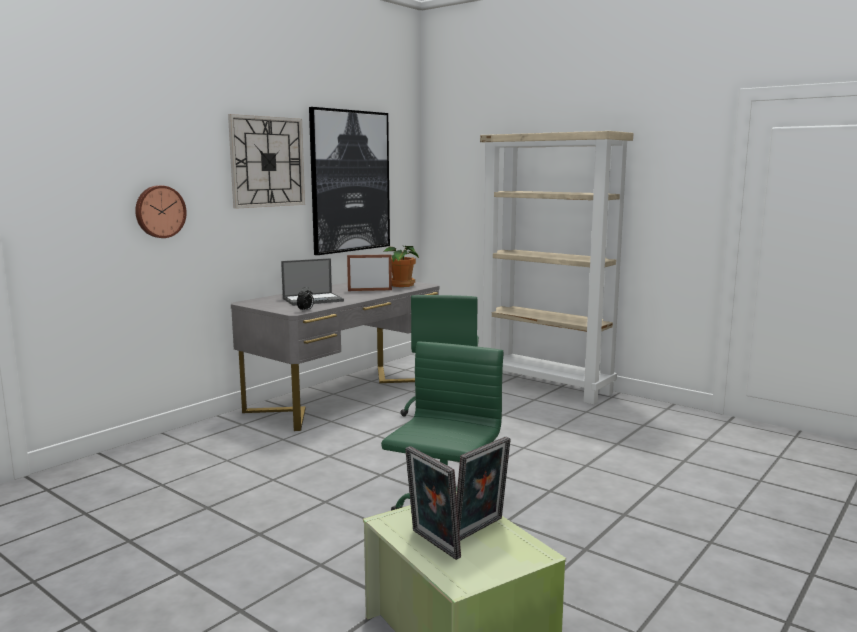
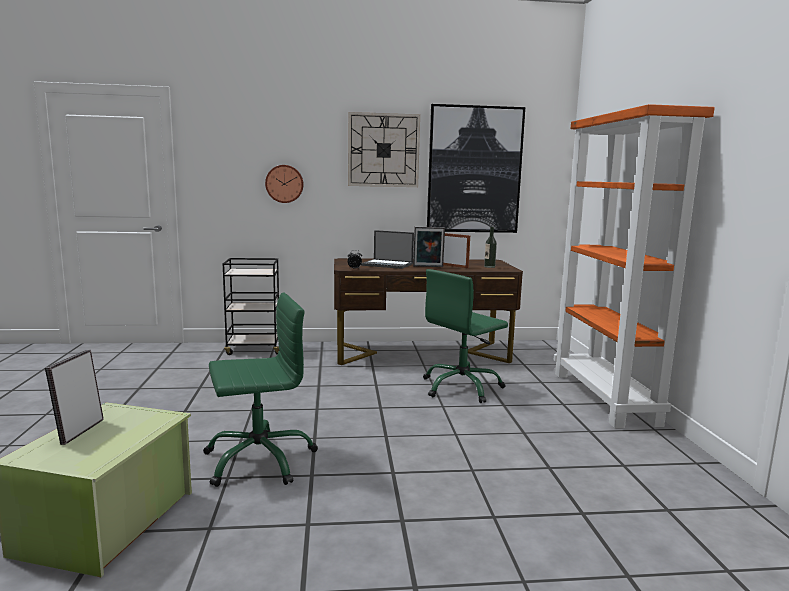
camera: 45 degrees right, 0 degrees up
grey desk [231,282,440,431] -> brown desk [334,258,523,365]
potted plant [383,246,419,287] -> bottle [484,227,497,268]
picture frame [457,437,511,541] -> picture frame moved to [413,227,445,267]
beige bookcase [480,131,633,404] -> orange bookcase [554,104,715,428]
none -> black cart [223,258,279,355]

